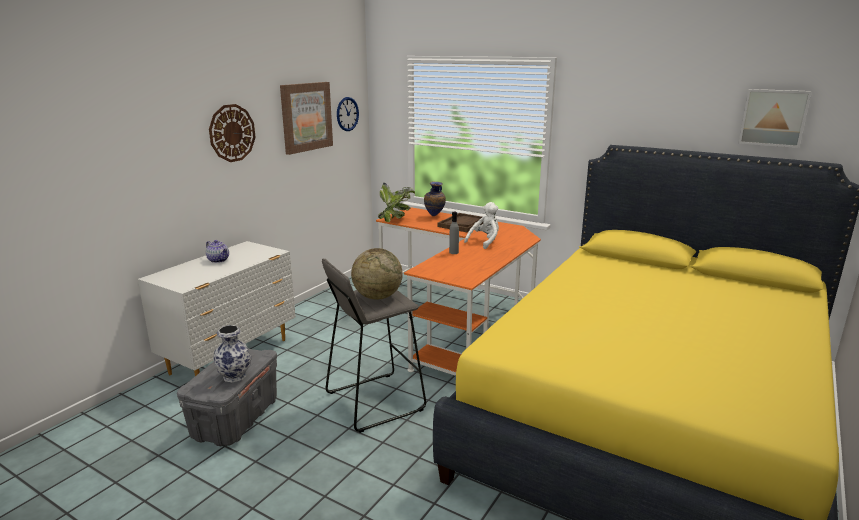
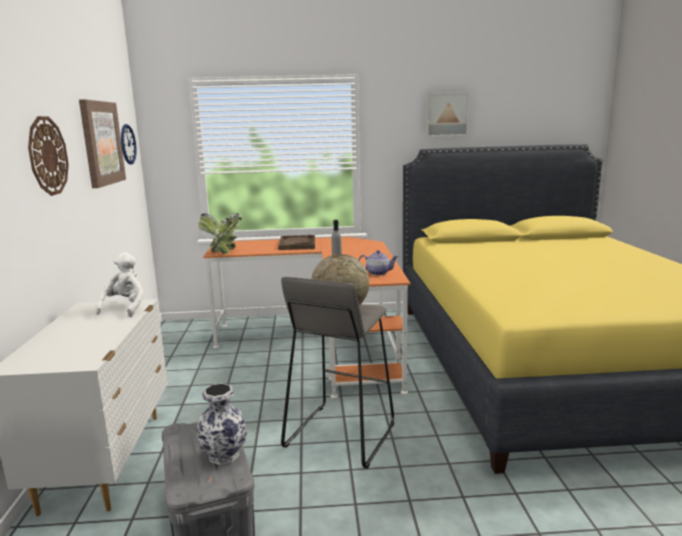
camera: 35 degrees left, 5 degrees down
teapot [206,240,229,263] -> teapot moved to [358,250,398,275]
vase [424,182,446,216] -> none
white plush toy [464,202,499,249] -> white plush toy moved to [96,252,144,317]
picture [739,89,812,148] -> picture moved to [426,92,470,137]

